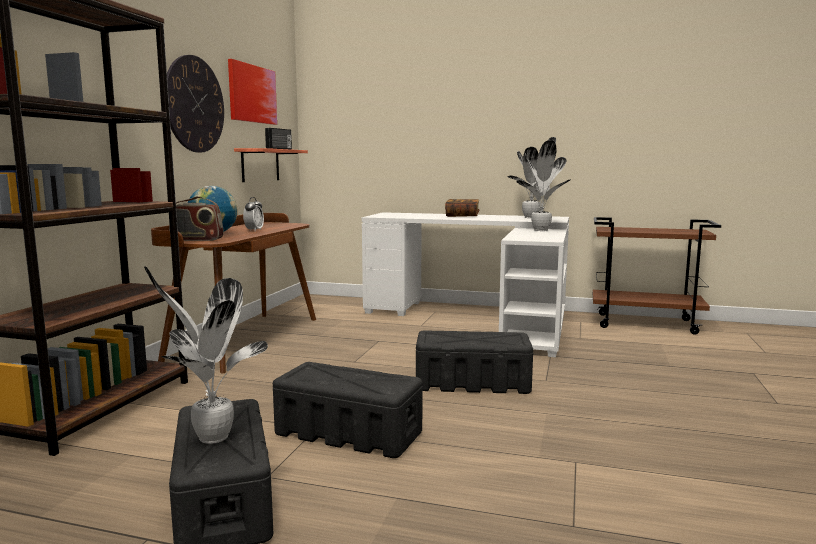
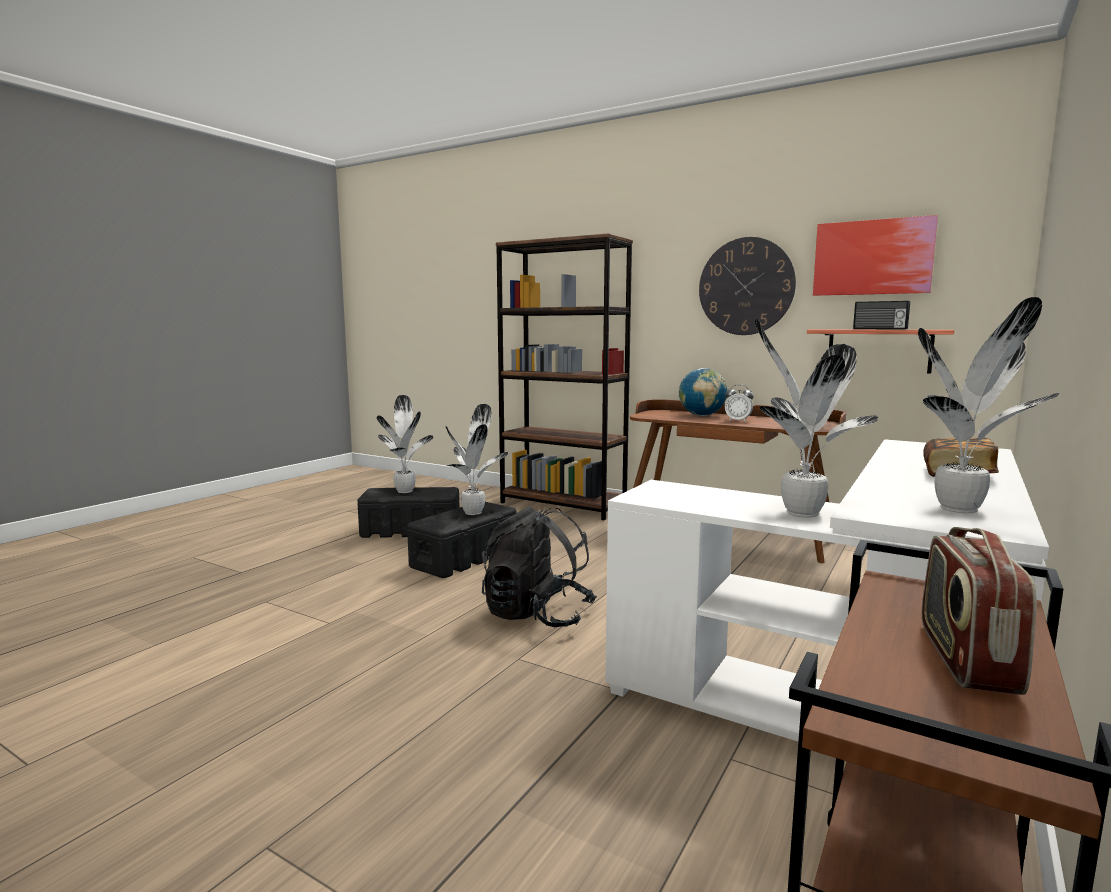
camera: 105 degrees right, 0 degrees up
radio [169,196,223,241] -> radio moved to [922,527,1037,695]
black storage box [416,330,533,394] -> black backpack [482,506,597,627]
none -> potted plant [446,404,508,515]

